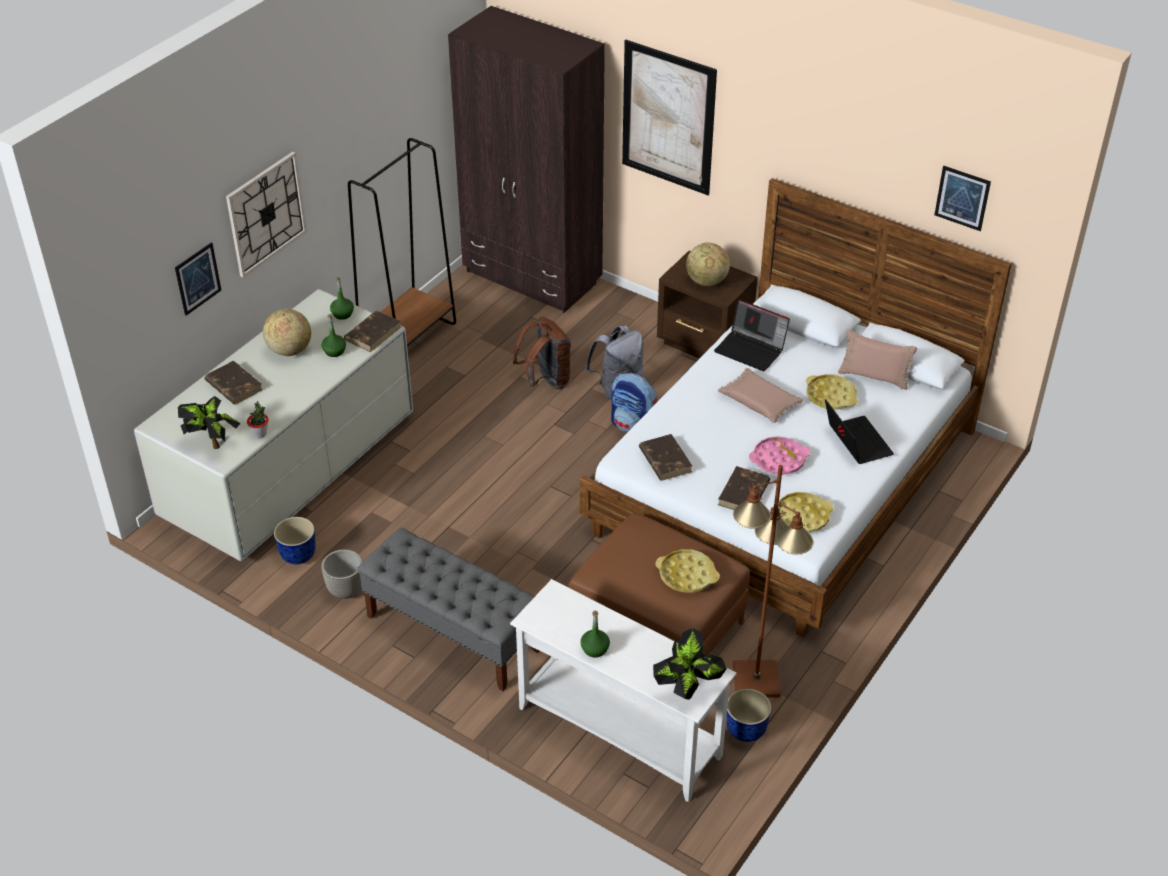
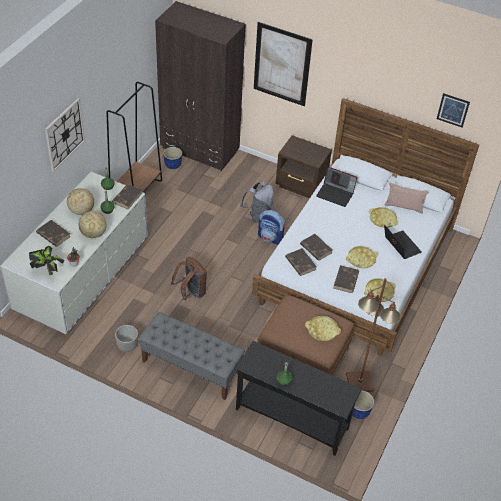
camera: 10 degrees left, 5 degrees up
picture [175,242,221,316] -> none
planter [274,517,316,564] -> planter moved to [163,147,182,169]
white console table [510,579,737,802] -> black console table [235,341,362,456]
brown backpack [513,317,571,389] -> brown backpack moved to [171,257,207,300]
potted plant [653,628,727,700] -> none
globe [686,243,730,286] -> globe moved to [79,211,107,238]
beige pillow [718,368,803,423] -> none
pink tray [749,436,810,475] -> yellow tray [346,246,378,268]
none -> brown book [300,234,332,261]

